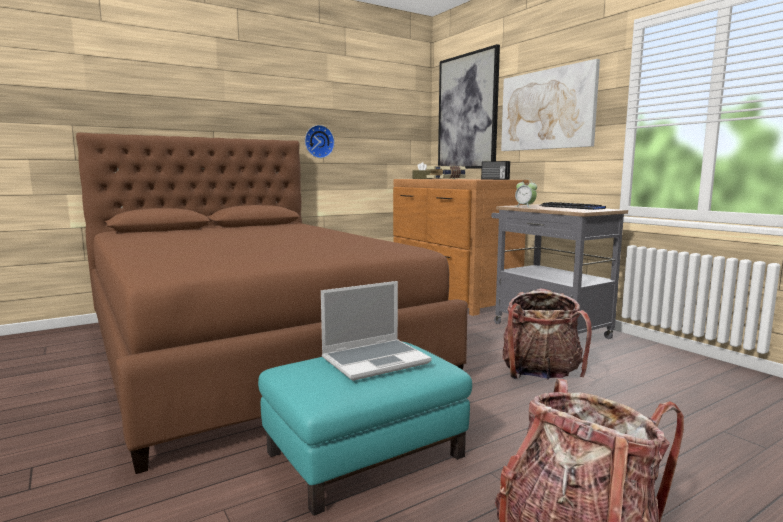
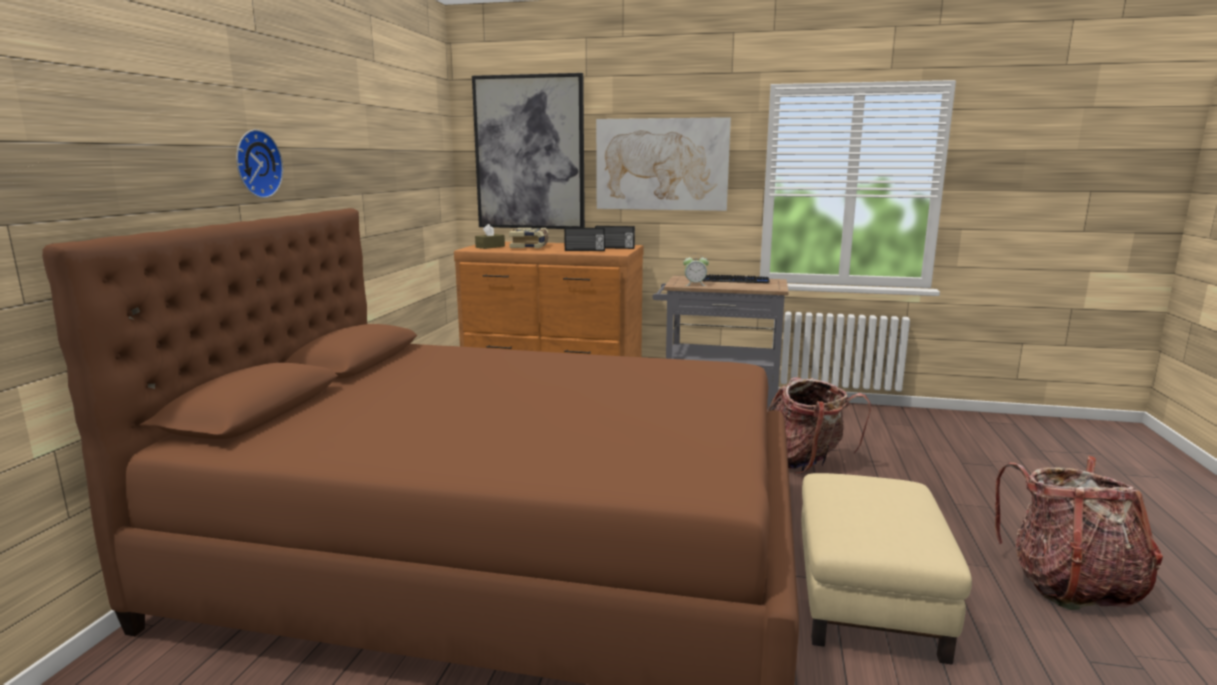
camera: 45 degrees left, 5 degrees up
turquoise ottoman [258,342,472,516] -> beige ottoman [801,473,972,665]
wall clock [305,125,335,158] -> wall clock moved to [236,129,283,198]
laptop [321,281,431,381] -> none
none -> radio [564,228,605,251]

